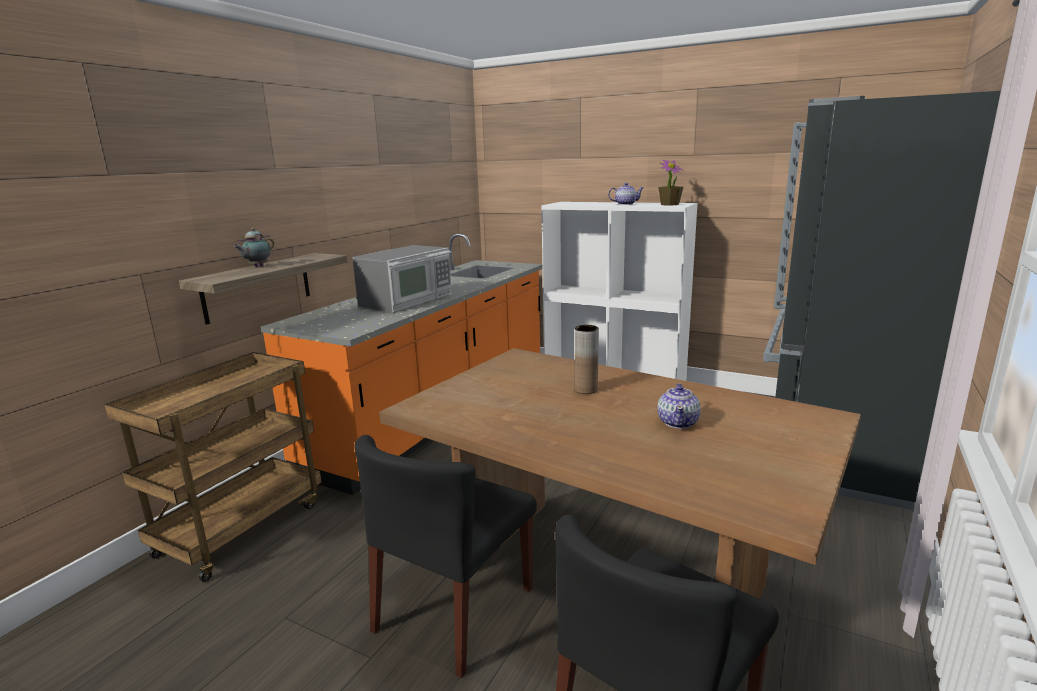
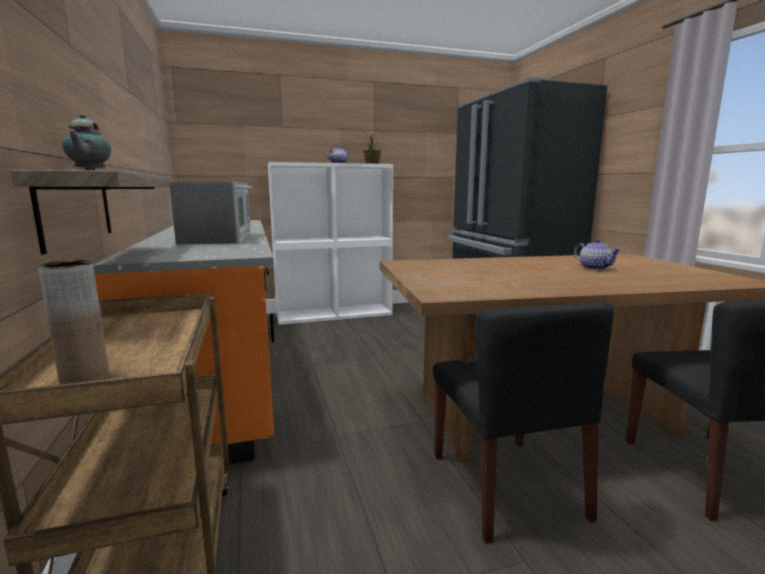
camera: 45 degrees left, 5 degrees down
brown vase [575,325,599,394] -> brown vase moved to [38,260,109,384]

